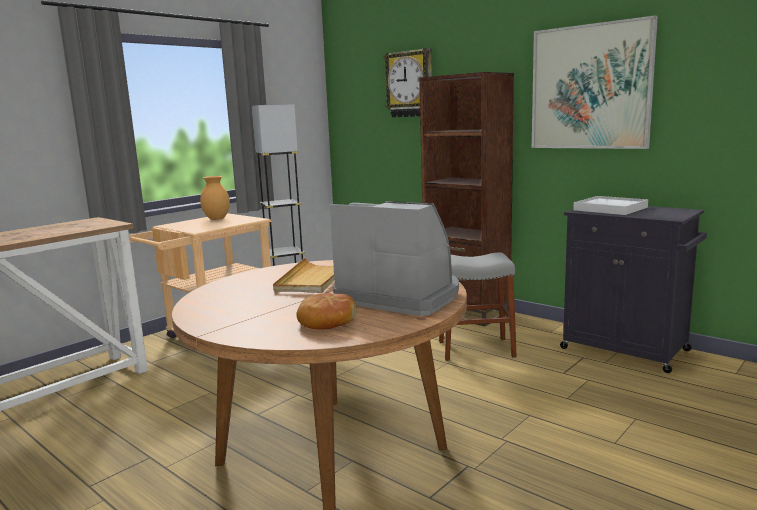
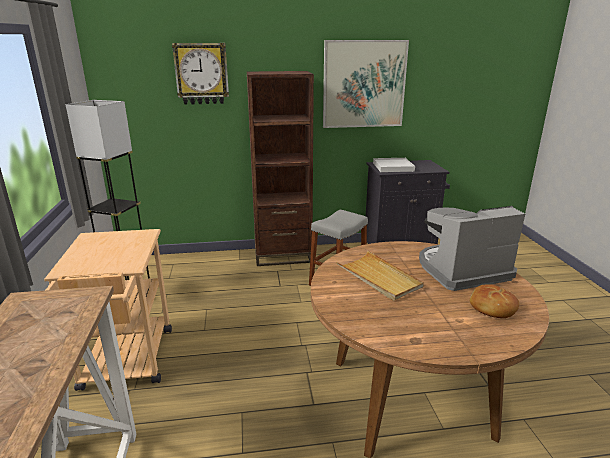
camera: 50 degrees left, 10 degrees up
brown vase [200,176,230,220] -> none

